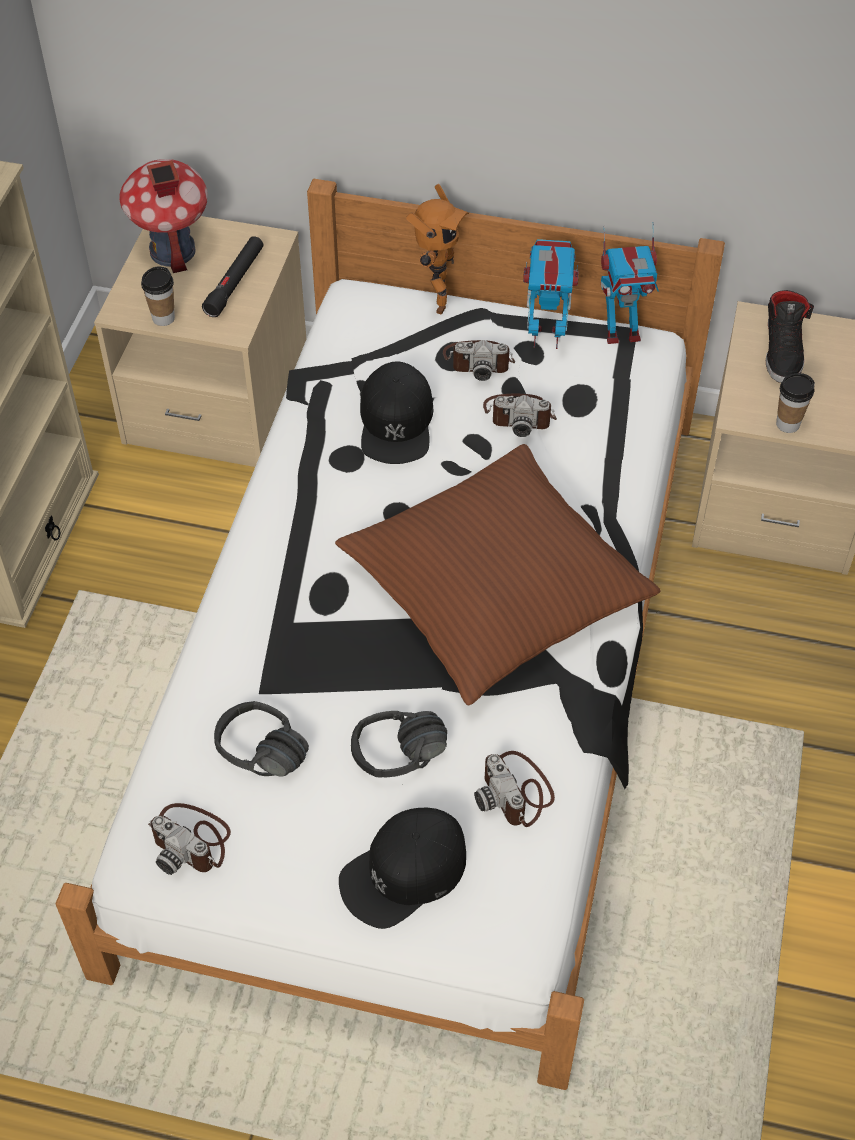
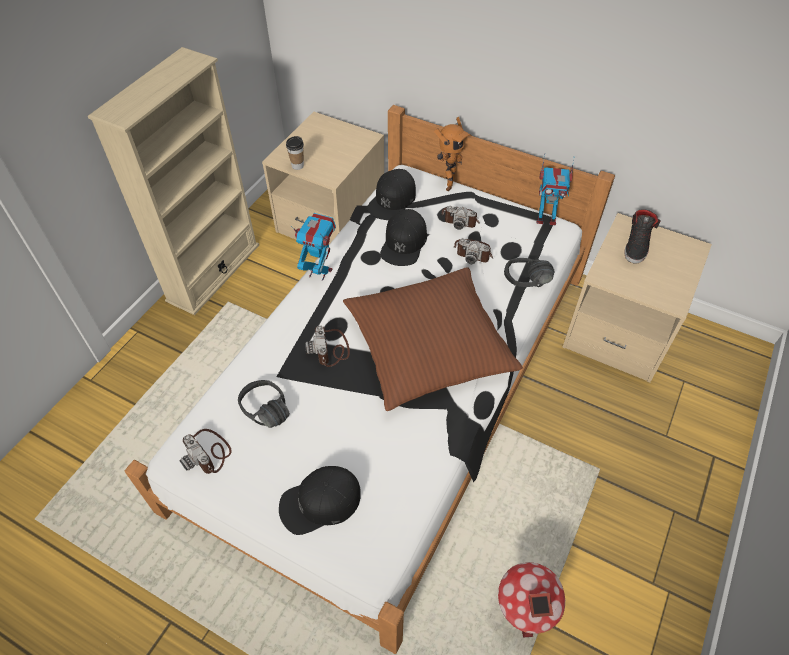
camera: 15 degrees right, 0 degrees up
toy house [119,159,208,273] -> toy house moved to [498,562,565,638]
black flashlight [202,236,263,317] -> none
black headphones [351,711,447,777] -> black headphones moved to [504,258,555,287]
camera [474,751,555,827] -> camera moved to [305,325,350,367]
toy robot [523,239,579,349] -> toy robot moved to [291,213,336,281]
cup [776,373,815,433] -> none
none -> black cap [367,169,416,220]

